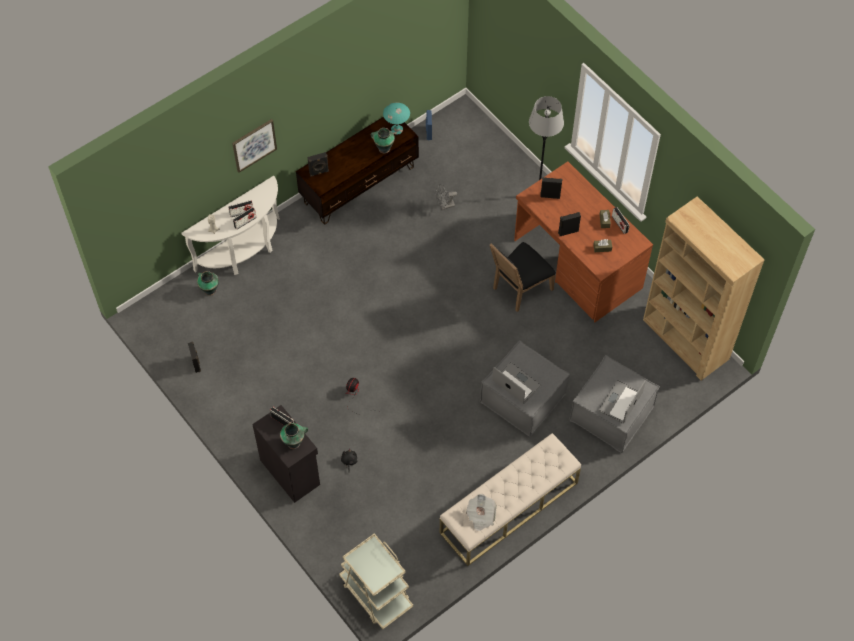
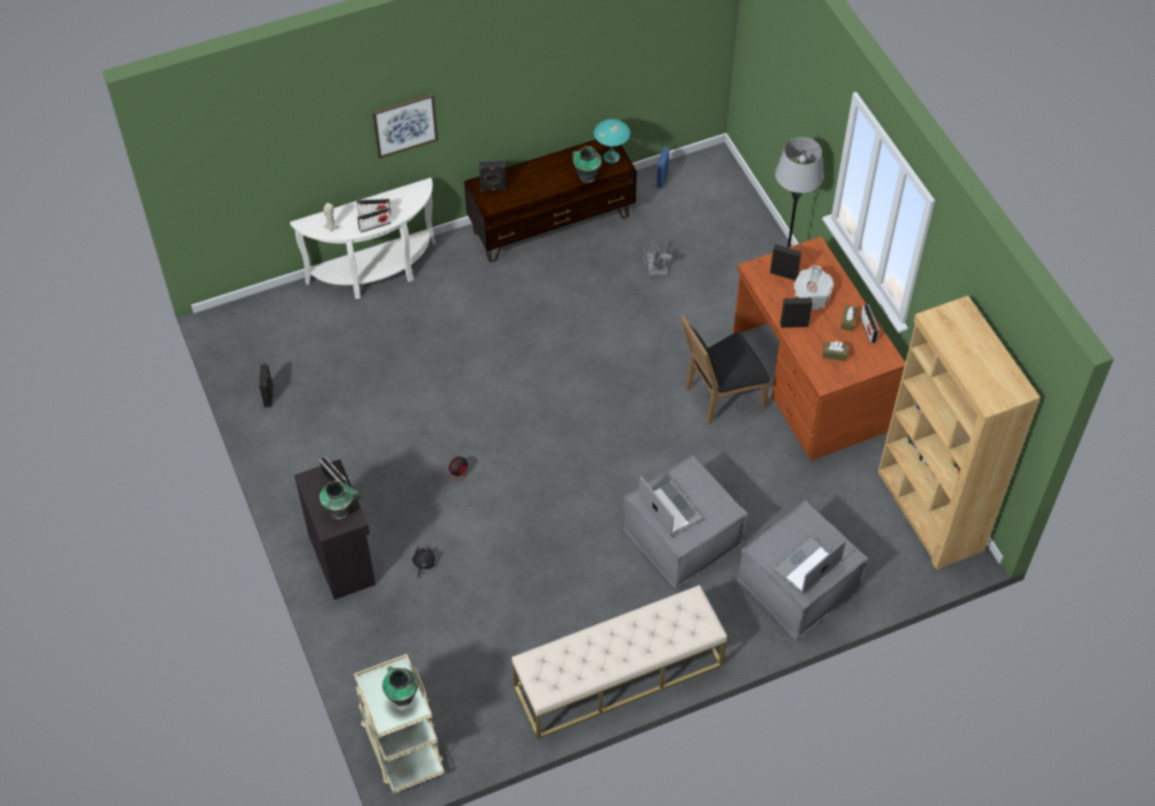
camera: 15 degrees right, 5 degrees down
vase [197,271,219,296] -> vase moved to [382,666,418,707]
newspaper [466,494,497,531] -> newspaper moved to [793,266,834,310]

